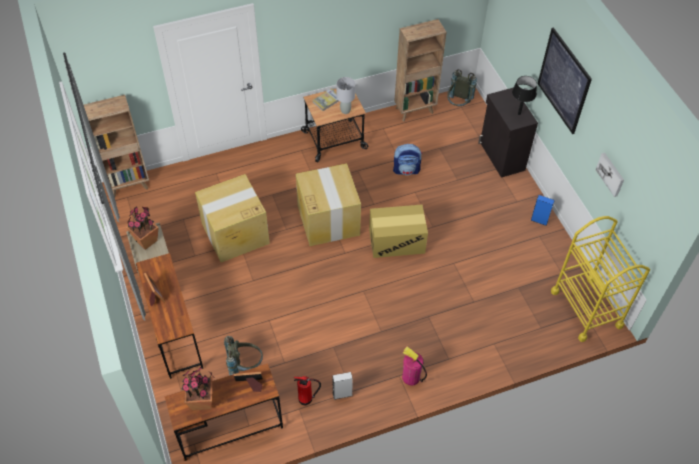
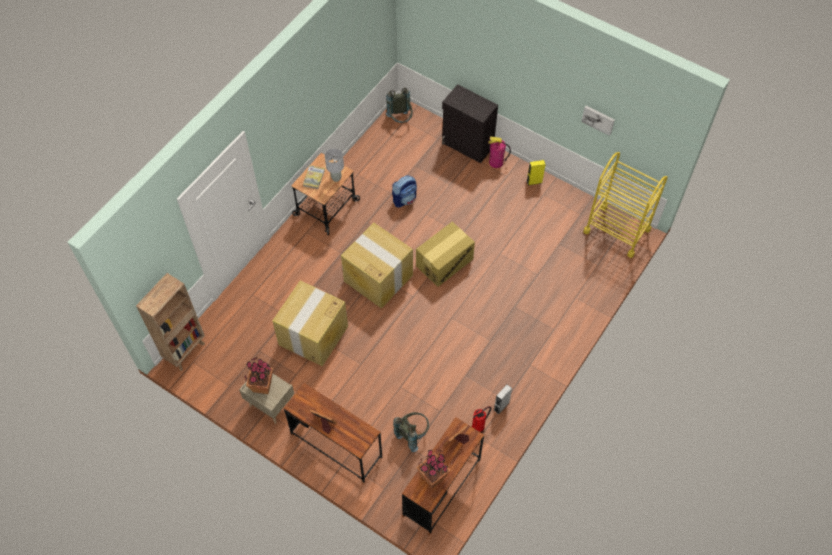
camera: 35 degrees left, 5 degrees up
brown bookcase [394,19,446,121] -> none
fire extinguisher [402,347,427,386] -> fire extinguisher moved to [488,137,511,168]
black table lamp [512,76,537,115] -> none
blue speaker [531,195,555,226] -> yellow speaker [527,160,546,186]
picture [537,27,592,134] -> none

